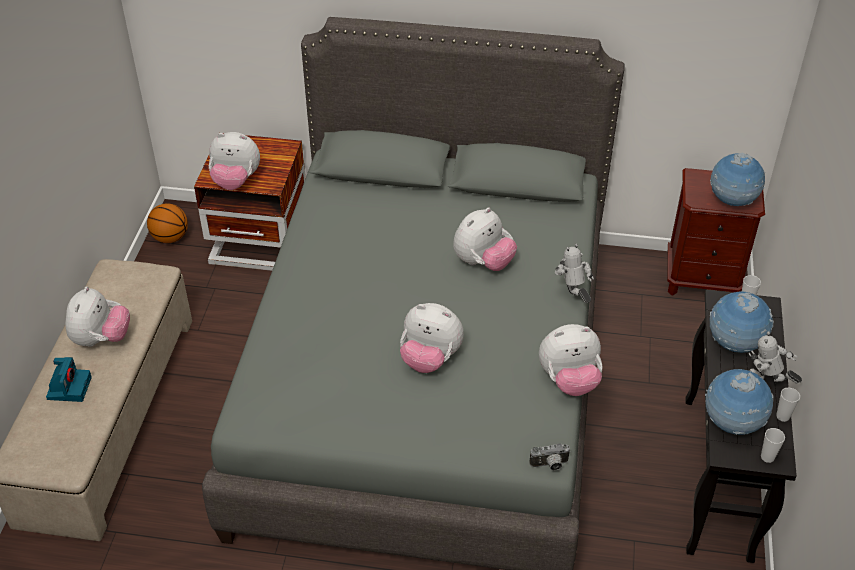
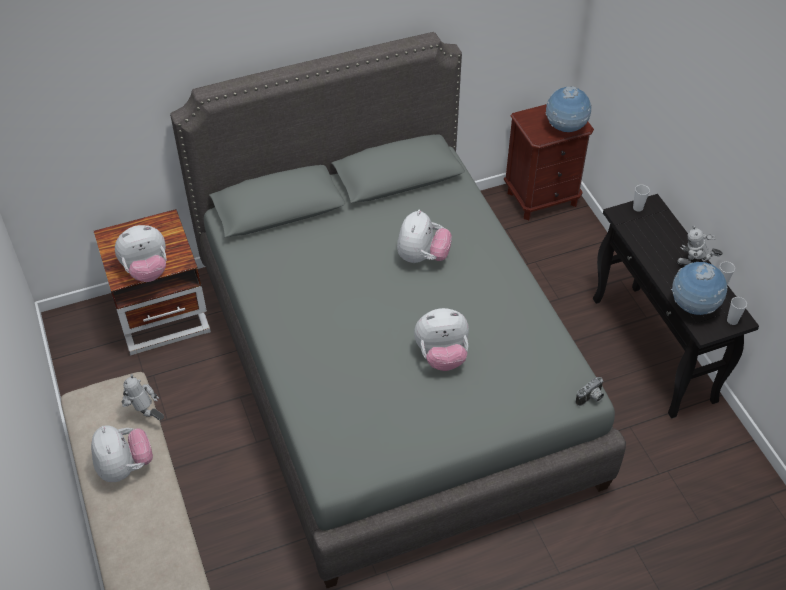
camera: 30 degrees left, 5 degrees up
camera [46,357,92,402] -> none
basketball [147,203,188,243] -> none
plush toy [539,324,603,396] -> none
toy robot [555,244,594,303] -> toy robot moved to [122,374,164,420]
globe [710,291,774,353] -> none

